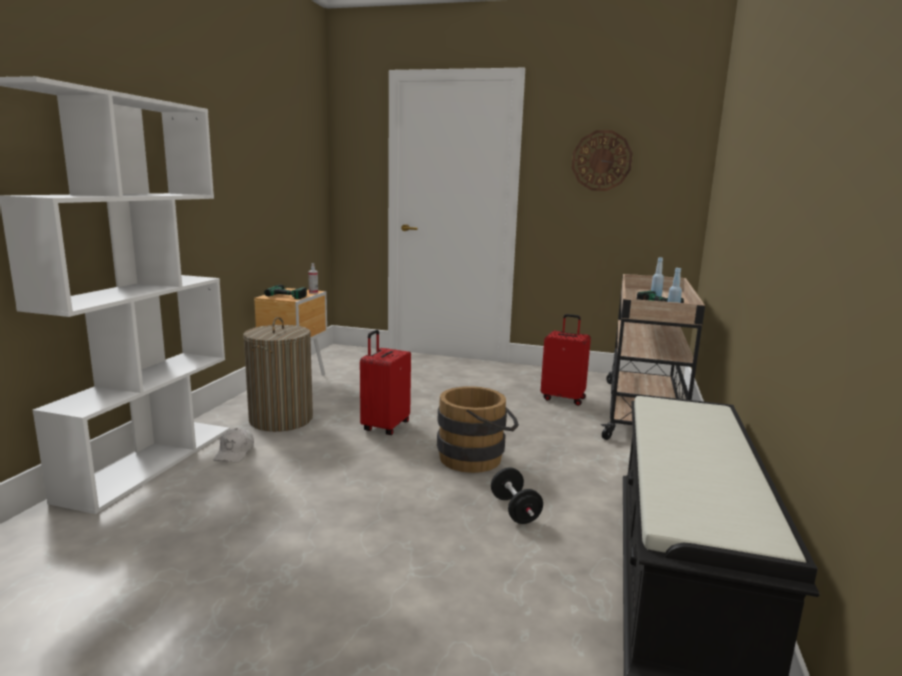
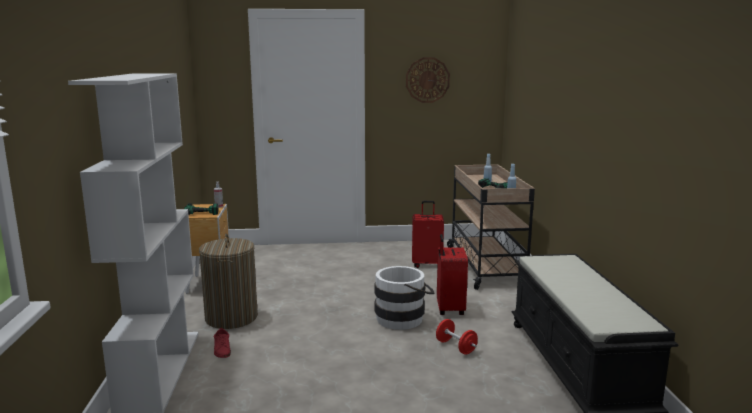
camera: 20 degrees left, 0 degrees up
white cap [214,428,254,463] -> red shoe [214,328,231,358]
red suitcase [360,330,411,435] -> red suitcase moved to [437,234,468,315]
brown bucket [437,386,519,473] -> white bucket [374,266,434,330]
black dumbbell [491,467,543,524] -> red dumbbell [436,319,478,355]

